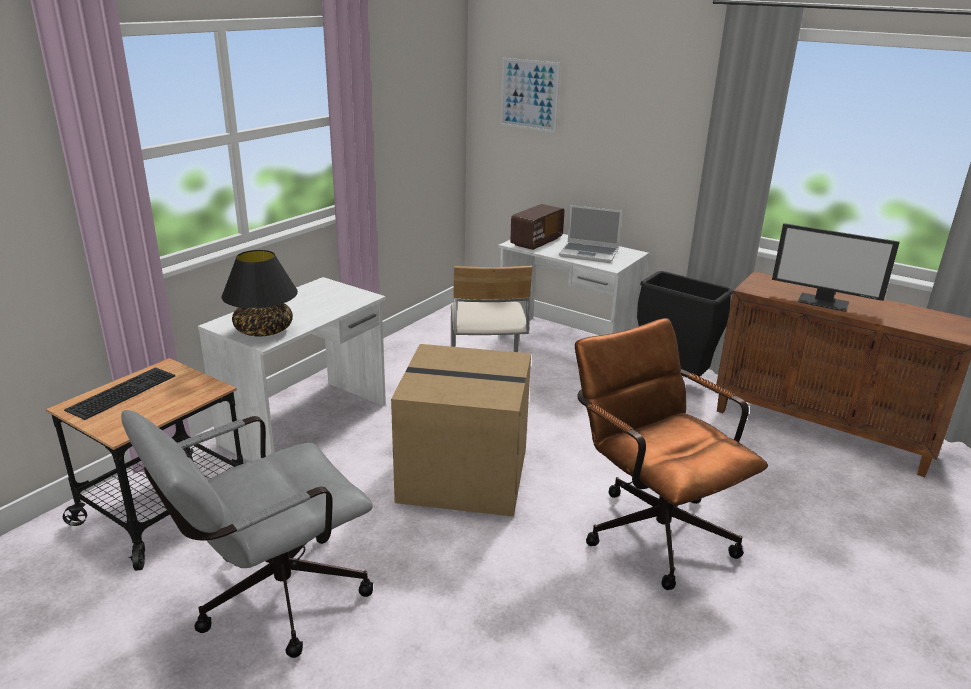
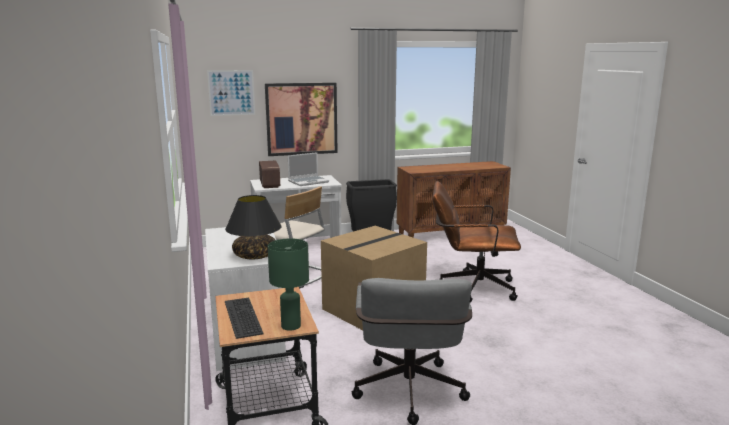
camera: 50 degrees left, 10 degrees down
monitor [772,223,900,312] -> none
none -> picture [265,82,337,156]
none -> green table lamp [268,238,309,331]

